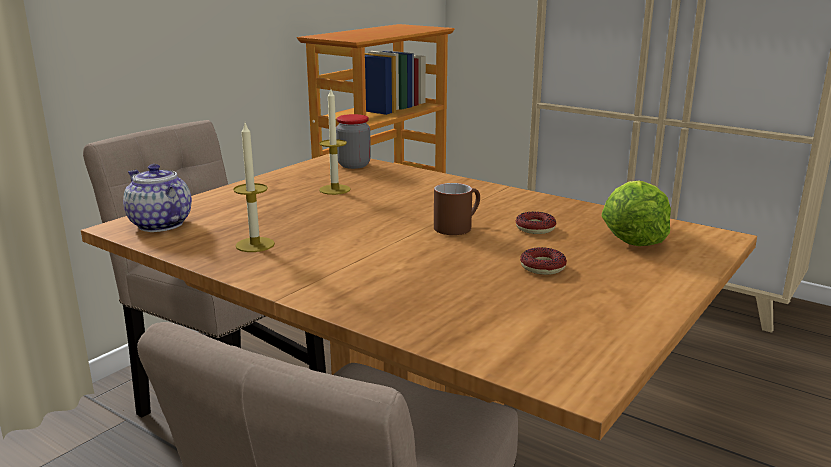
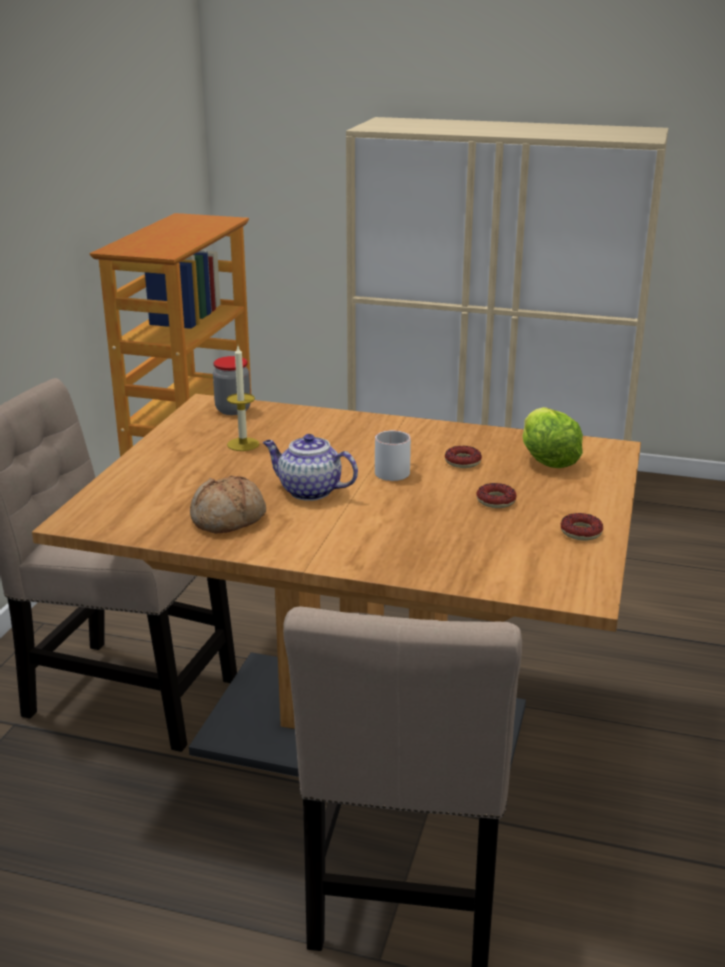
camera: 20 degrees left, 5 degrees up
teapot [123,164,192,232] -> teapot moved to [263,434,358,501]
candle [233,123,275,252] -> bread [190,476,266,534]
brown mug [434,183,480,235] -> white mug [375,430,411,481]
none -> donut [561,513,603,541]

